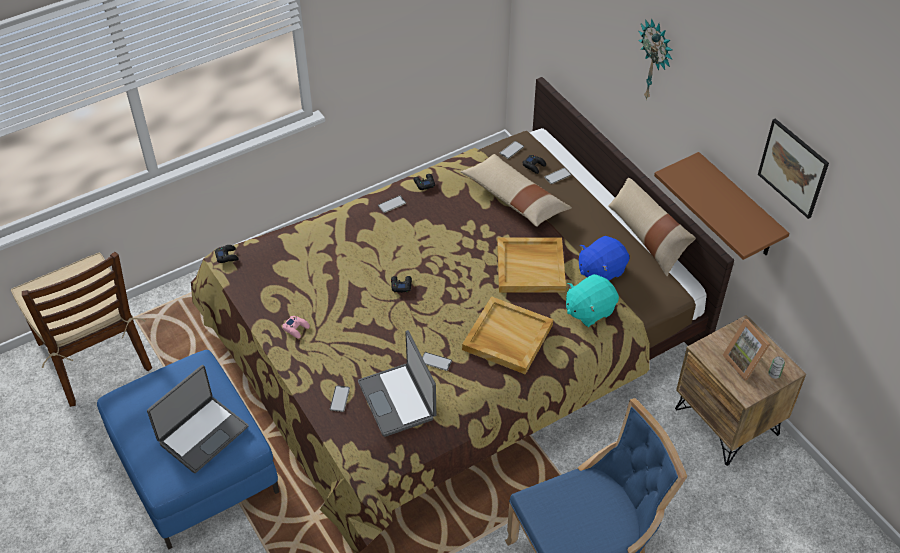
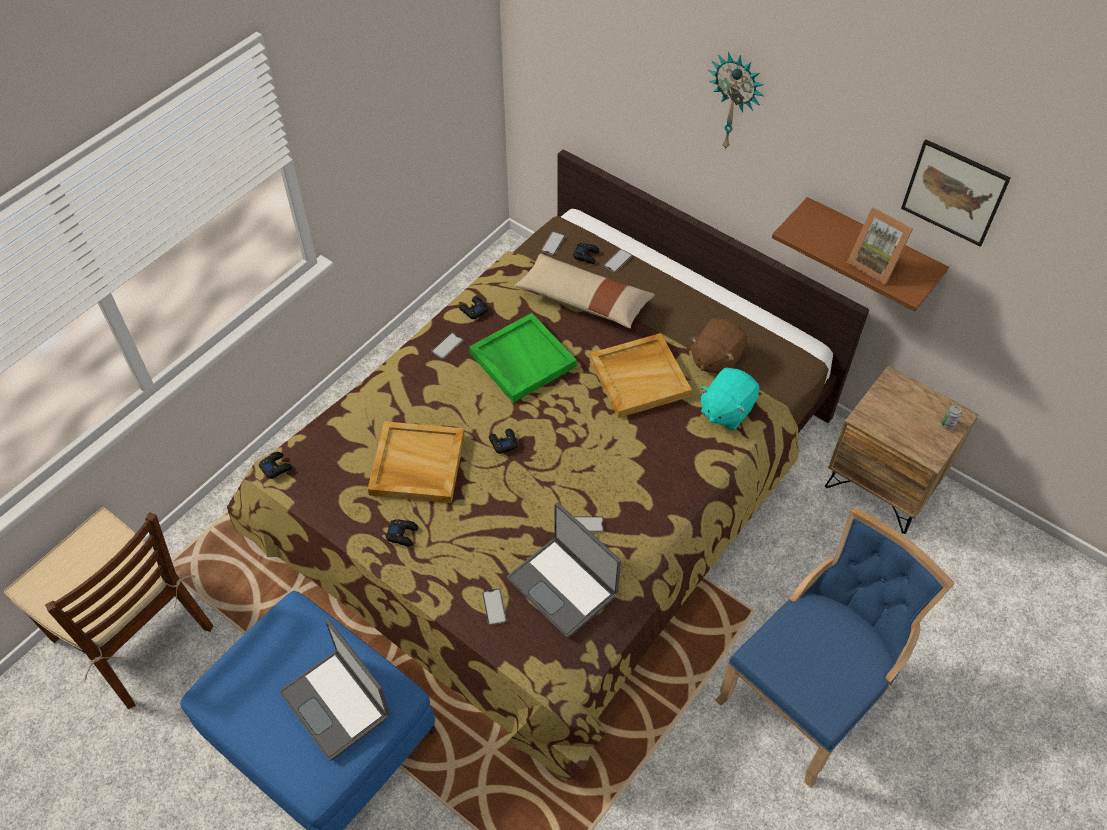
camera: 20 degrees left, 5 degrees up
laptop [147,365,249,473] -> laptop turned 120 degrees clockwise [280,620,390,761]
pink game controller [282,316,310,339] -> black game controller [385,519,418,547]
beige tray [462,296,553,375] -> beige tray moved to [368,421,464,503]
blue plush toy [579,236,630,281] -> brown plush toy [690,318,747,374]
beige pillow [608,178,696,276] -> none
picture frame [722,319,770,381] -> picture frame moved to [847,207,913,284]
none -> green tray [469,313,577,403]

